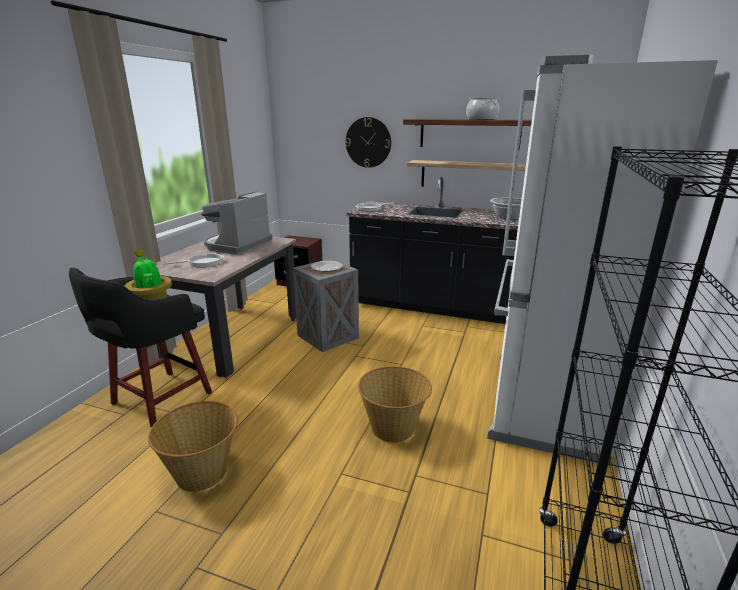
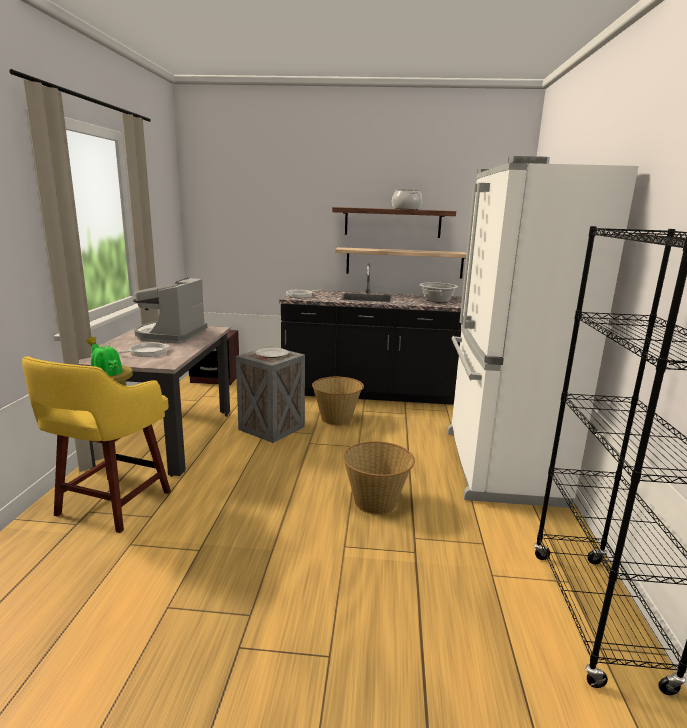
camera: 15 degrees left, 5 degrees down
black stool [69,268,212,427] -> yellow stool [22,356,171,533]
basket [148,401,238,492] -> basket moved to [312,377,364,425]
wall clock [345,117,391,168] -> none

